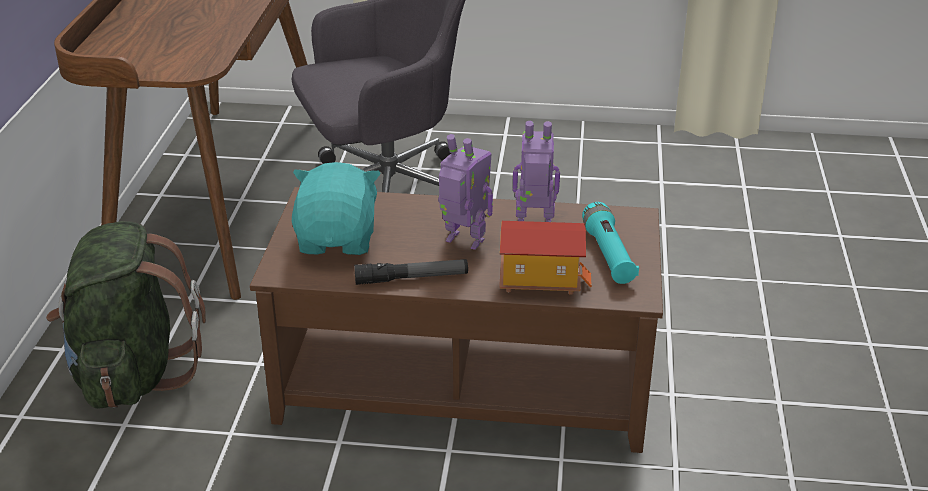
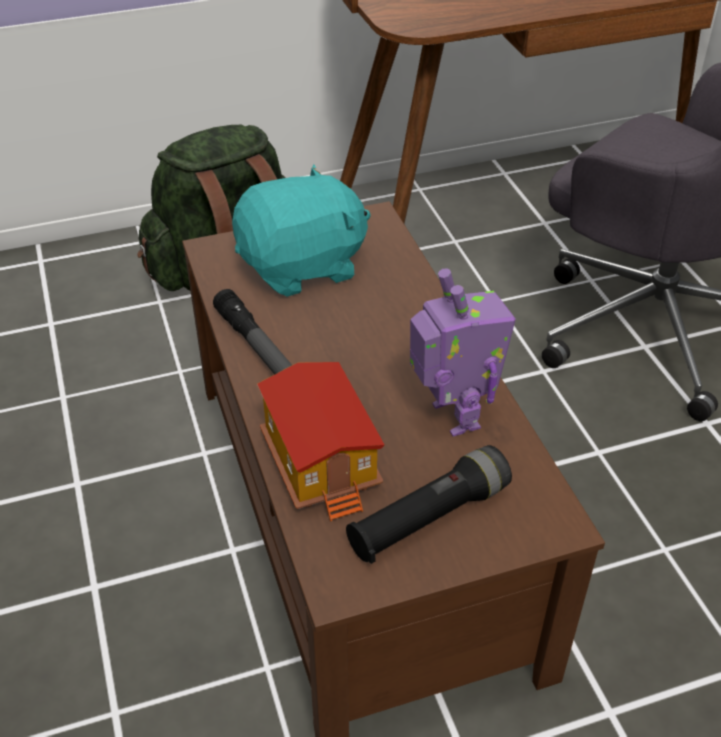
camera: 65 degrees right, 10 degrees up
toy robot [438,134,493,250] -> none
turquoise flashlight [582,202,639,284] -> black flashlight [346,445,512,564]

